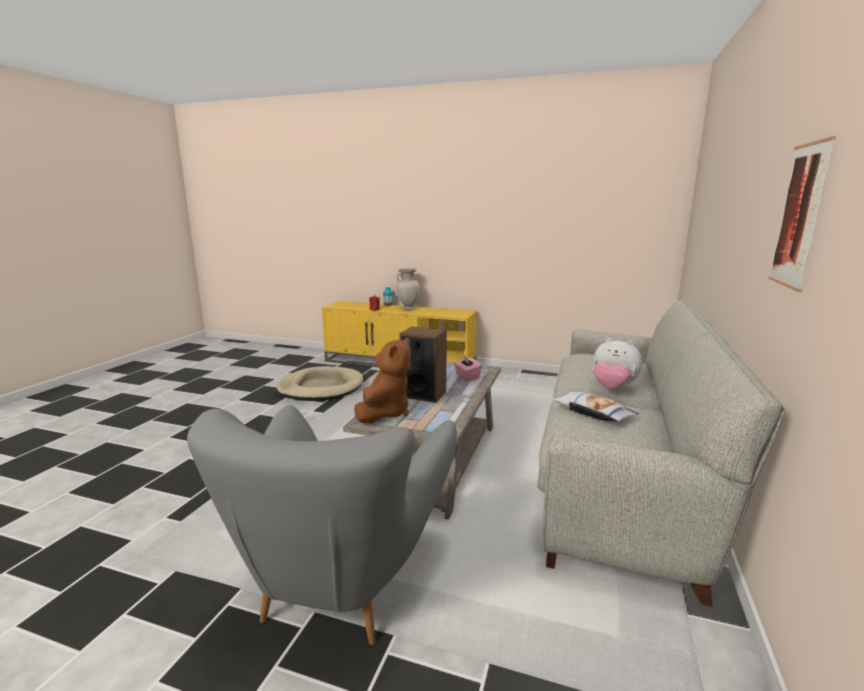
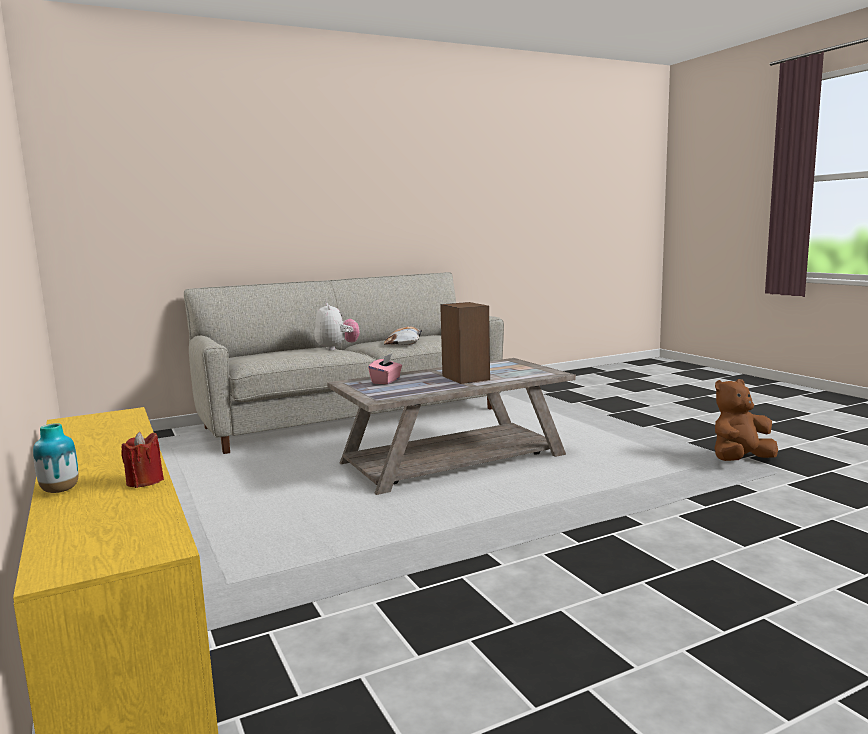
camera: 135 degrees left, 5 degrees down
grey armchair [187,405,457,645] -> none
beige dog bed [276,366,363,401] -> none
brown plush toy [354,338,411,423] -> brown plush toy moved to [714,379,778,461]
beige vase [396,268,420,310] -> none
picture [768,136,836,292] -> none

